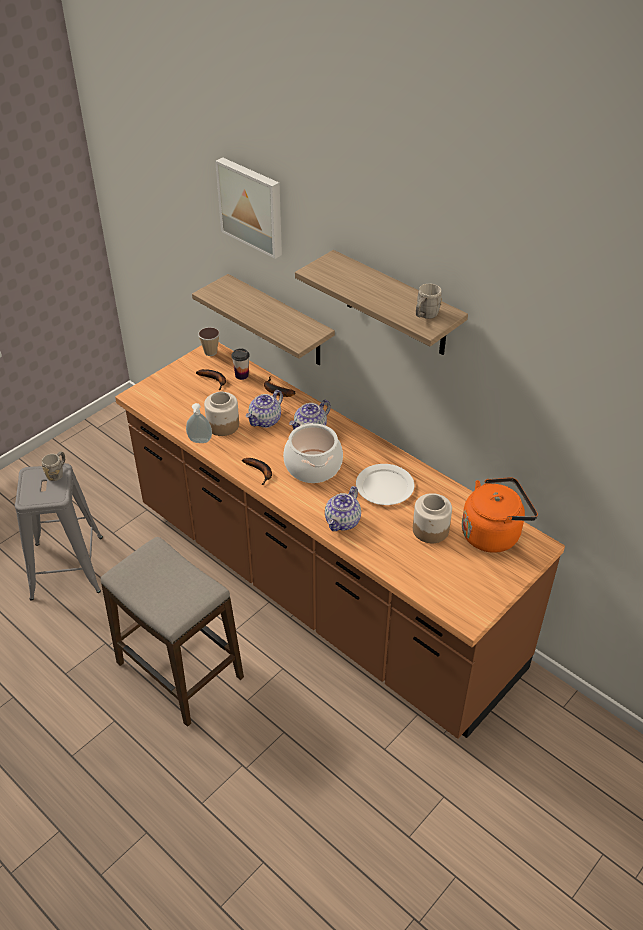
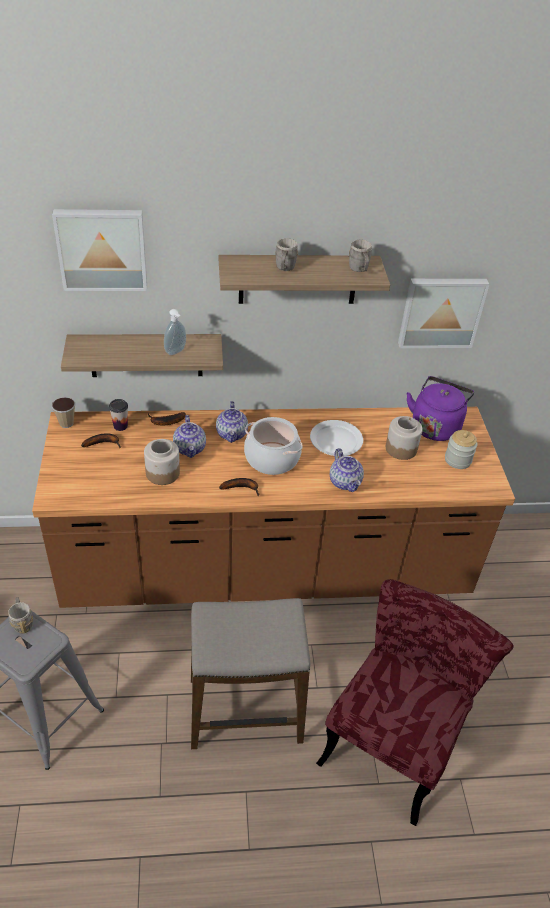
camera: 50 degrees left, 0 degrees up
soap dispenser [186,403,212,443] -> soap dispenser moved to [164,309,186,355]
orange kettle [462,477,538,553] -> purple kettle [406,376,474,441]
none -> grey mug [275,238,298,271]
none -> red chair [316,579,514,826]
none -> picture [398,279,490,348]
none -> jar [445,430,478,469]

